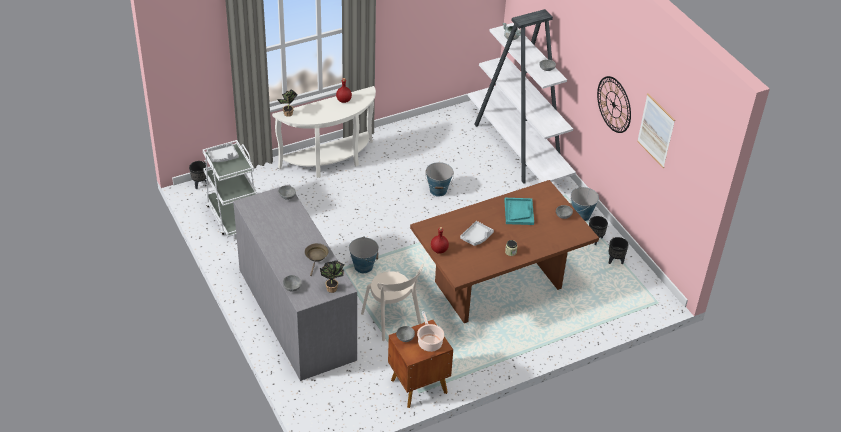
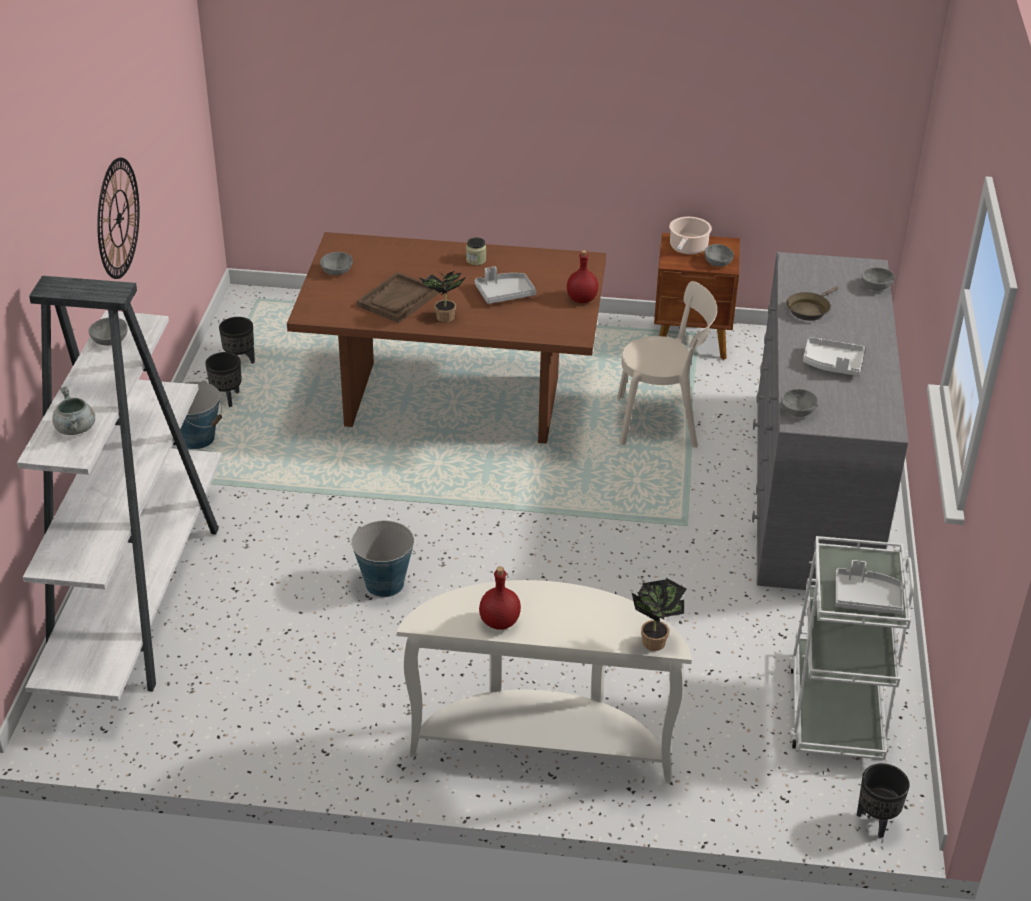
camera: 145 degrees left, 5 degrees down
potted plant [320,260,345,293] -> potted plant moved to [419,271,466,322]
bucket [349,237,379,273] -> none
beige chair [361,264,423,341] -> beige chair turned 90 degrees clockwise [617,281,717,448]
turquoise tray [504,198,534,225] -> brown tray [357,272,439,323]
picture [637,93,675,168] -> none
none -> white tray [803,337,865,376]

